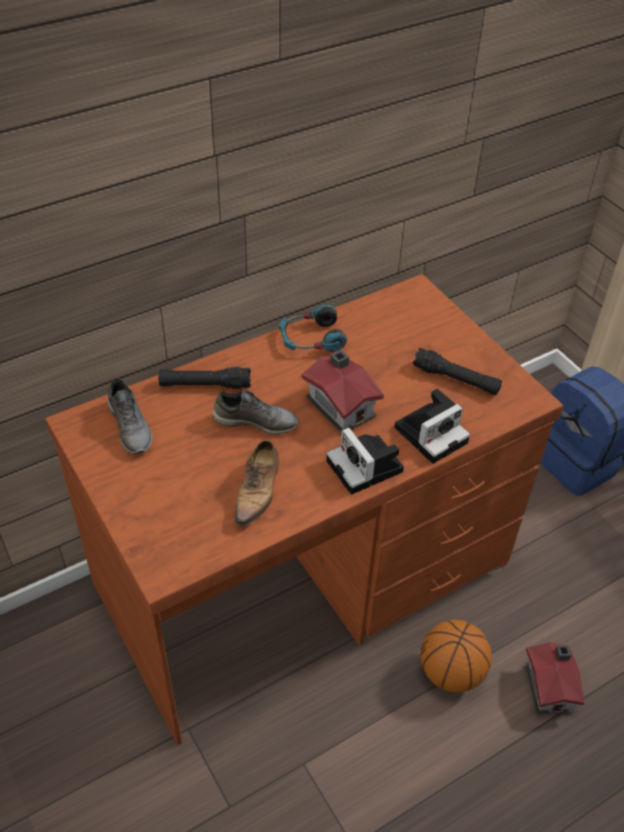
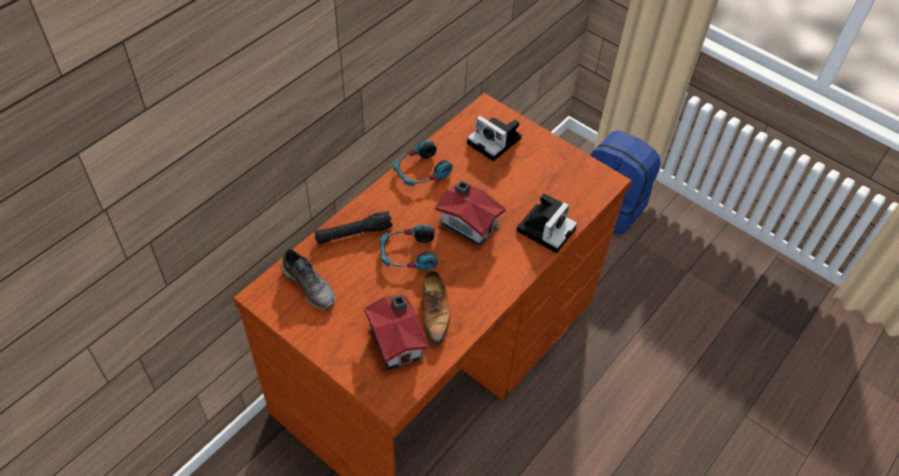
camera: 20 degrees left, 5 degrees up
grey shoe [212,391,299,434] -> headphones [380,225,438,270]
camera [327,427,404,495] -> camera moved to [467,115,521,161]
black flashlight [413,348,502,395] -> none
basketball [421,620,492,692] -> none
toy house [525,642,585,714] -> toy house moved to [364,294,429,371]

